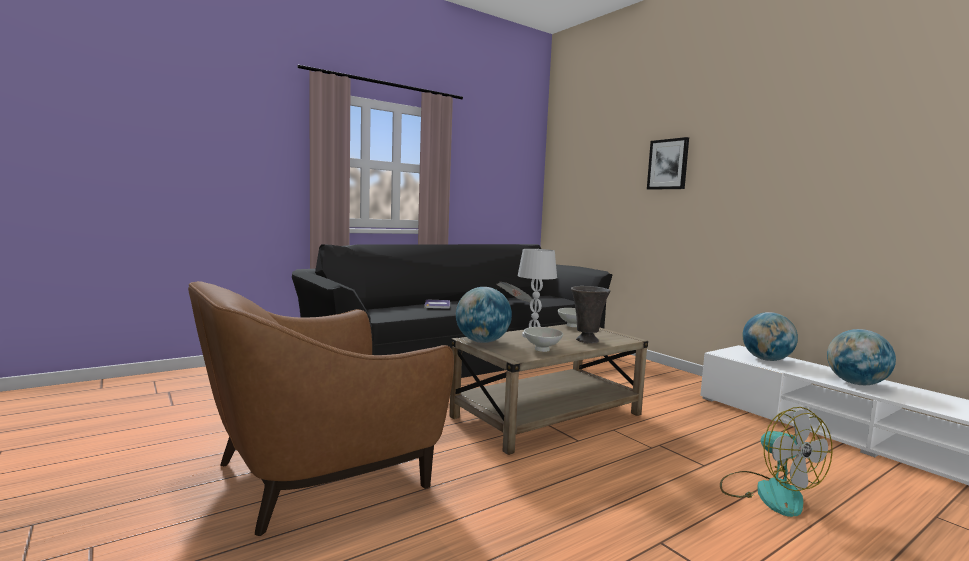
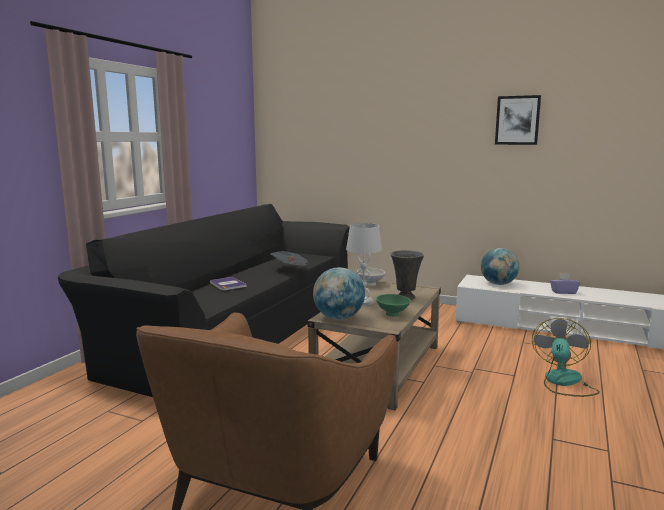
camera: 30 degrees left, 5 degrees up
white bowl [524,327,563,352] -> green bowl [376,294,411,317]
picture [647,137,689,190] -> picture moved to [495,95,541,145]
fan [720,407,833,517] -> fan turned 105 degrees counterclockwise [532,318,600,397]
globe [827,329,896,385] -> purple tissue box [550,273,580,294]

